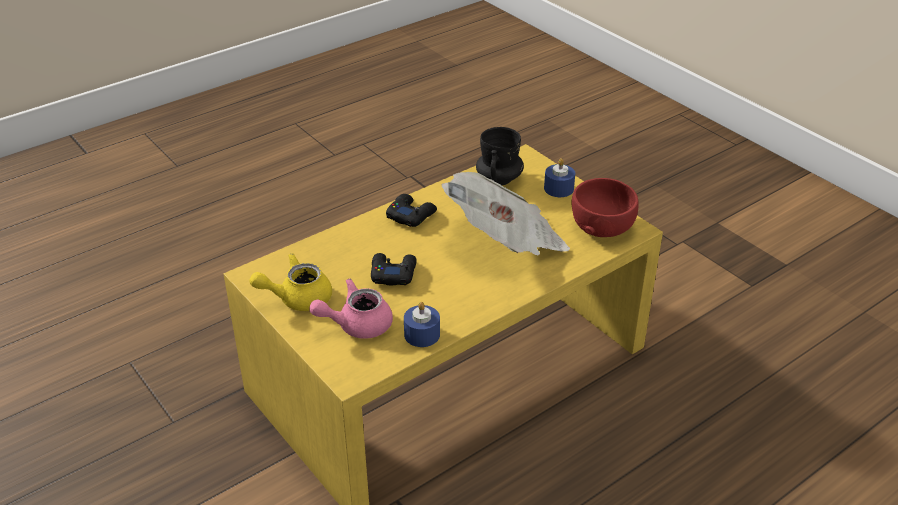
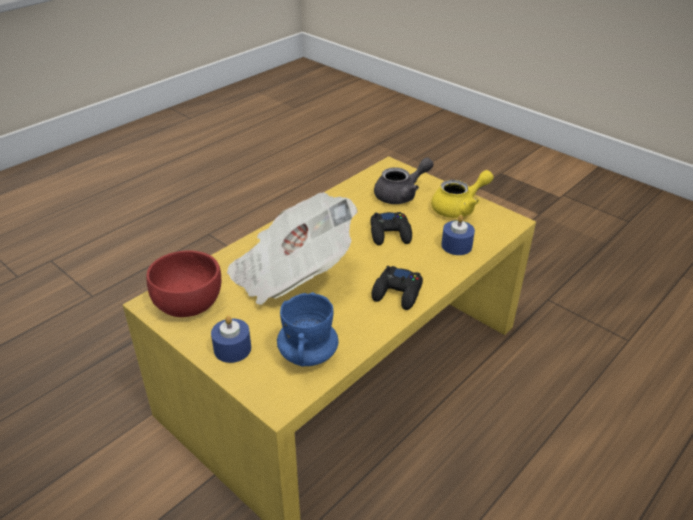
camera: 170 degrees right, 0 degrees up
pink teapot [309,278,393,339] -> grey teapot [374,158,434,204]
blue candle [404,302,440,347] -> blue candle moved to [441,215,475,255]
black mug [476,127,524,185] -> blue mug [277,292,339,366]

